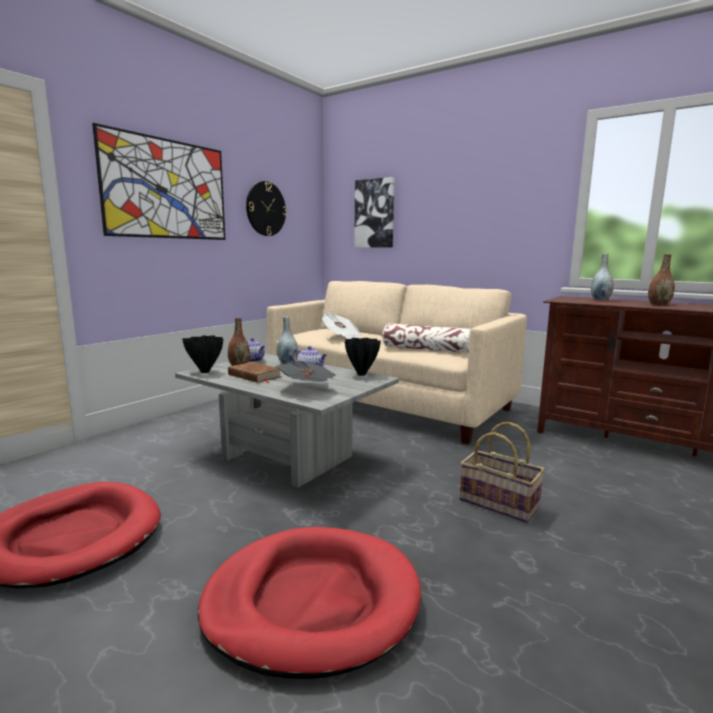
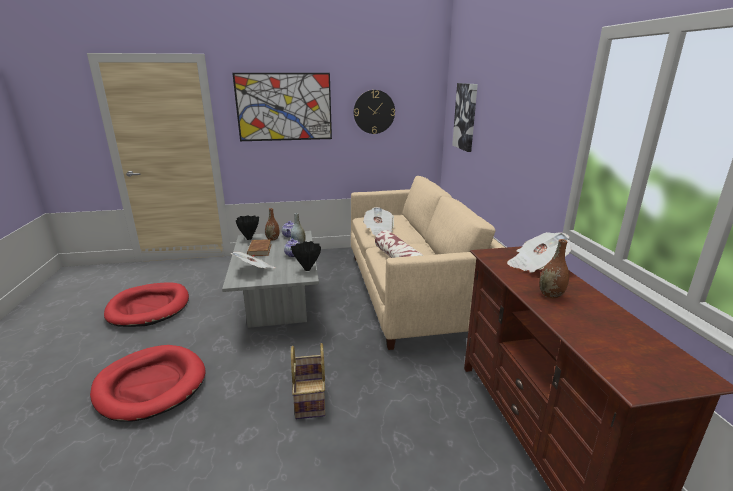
camera: 45 degrees right, 10 degrees up
grey vase [591,254,614,300] -> newspaper [507,232,572,273]

